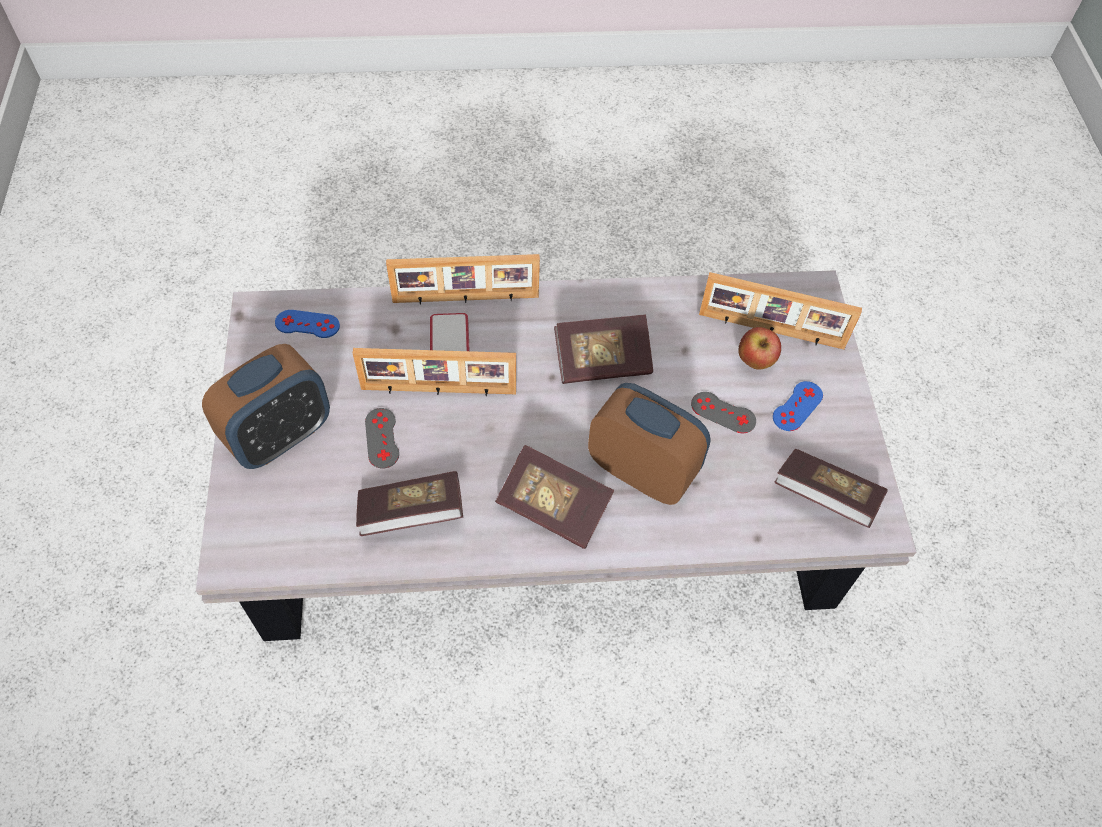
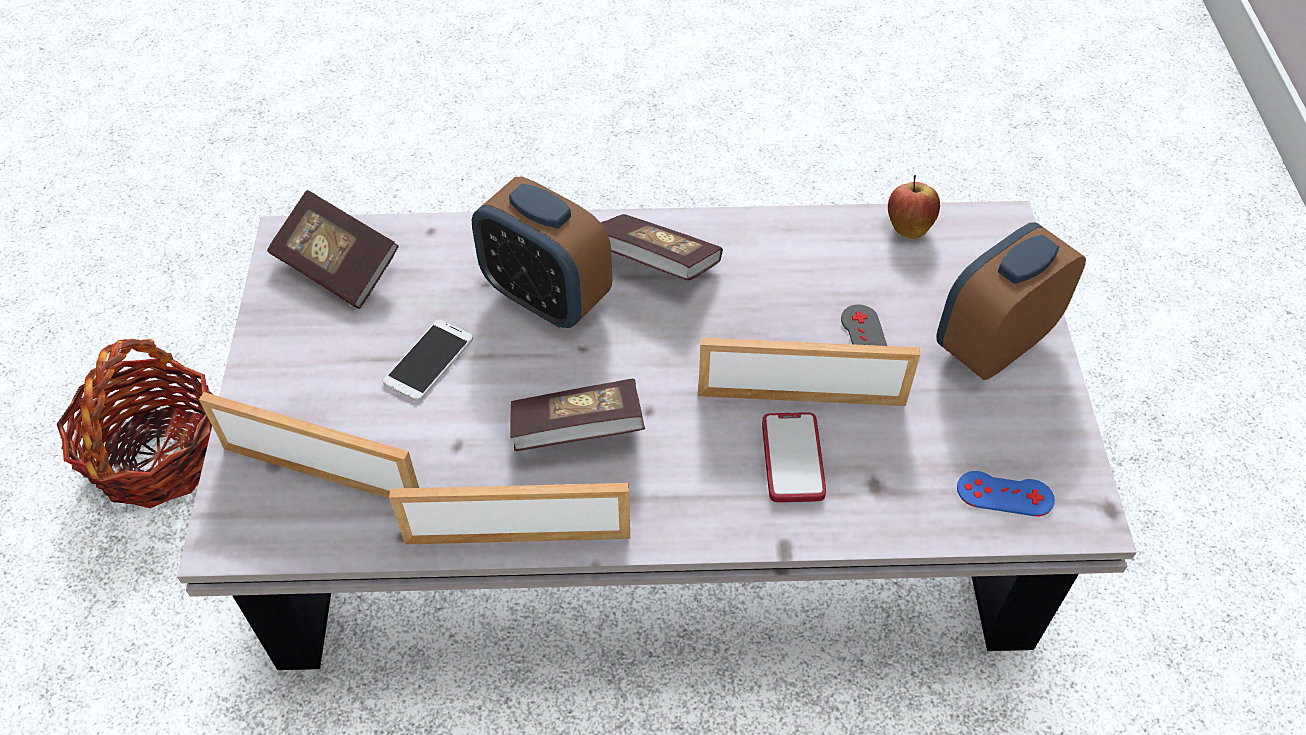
camera: 175 degrees left, 5 degrees down
book [356,471,463,536] -> none
picture frame [386,254,540,305] -> picture frame moved to [389,483,630,545]
grey game controller [691,392,756,433] -> phone [383,320,473,402]
apple [738,327,781,369] -> apple moved to [888,175,940,239]
blue game controller [773,381,823,431] -> none
none -> basket [57,339,212,508]

